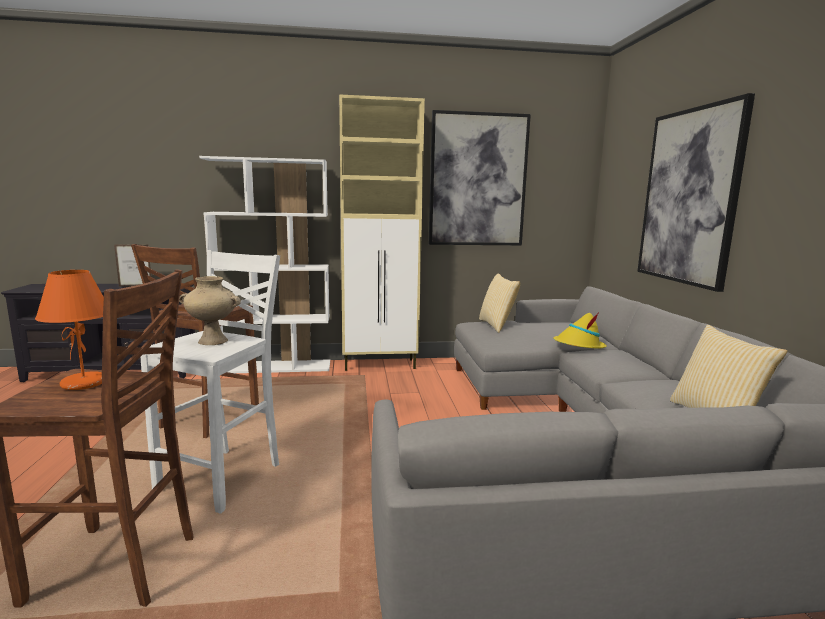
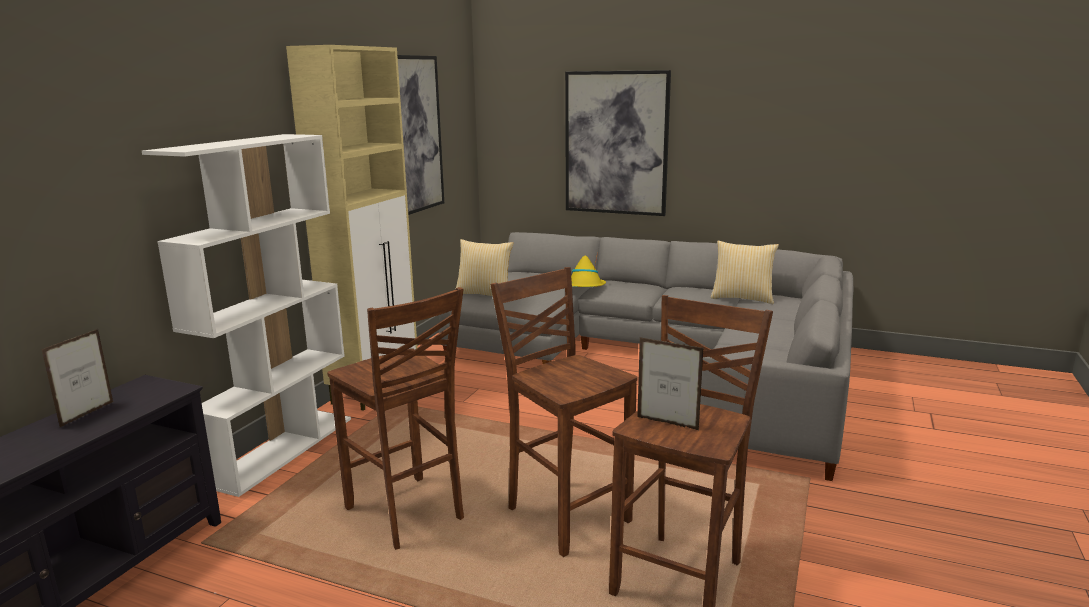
camera: 60 degrees left, 5 degrees up
orange table lamp [35,270,104,390] -> picture frame [637,337,704,430]
white stool [141,250,280,514] -> brown stool [491,267,637,557]
beige vase [179,276,241,345] -> none

